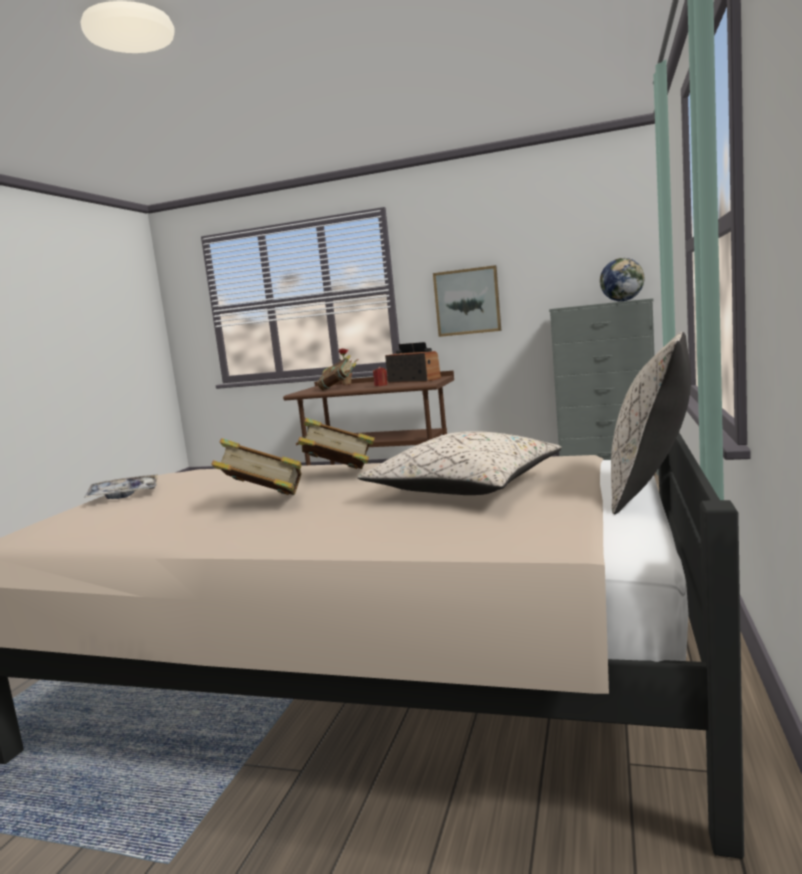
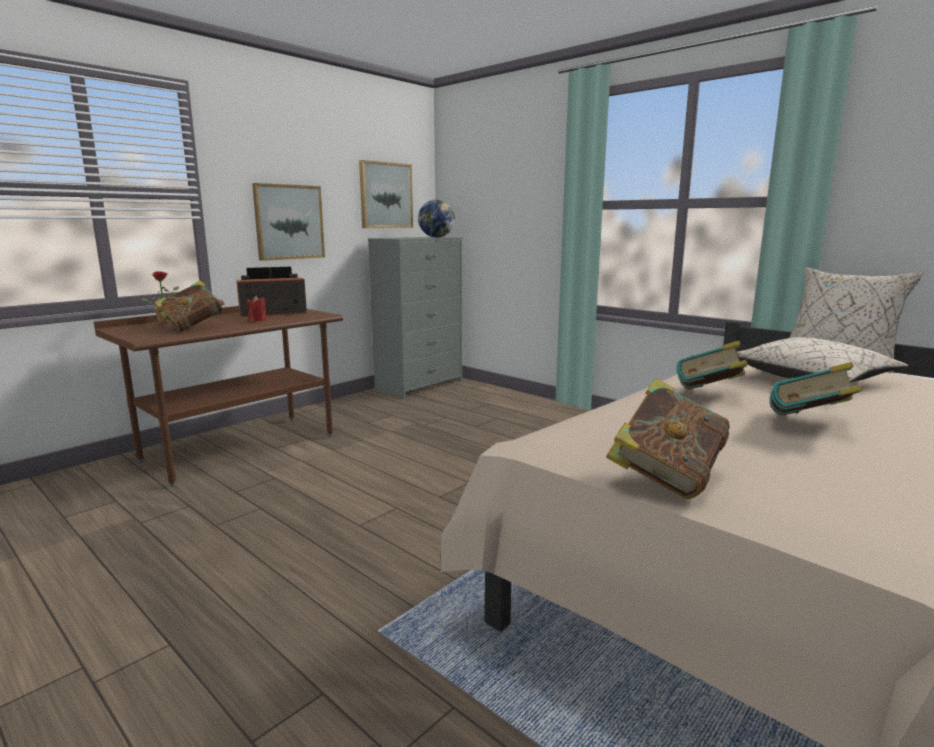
camera: 65 degrees left, 5 degrees up
tray [84,474,158,499] -> book [606,378,730,499]
none -> picture [359,160,413,228]

